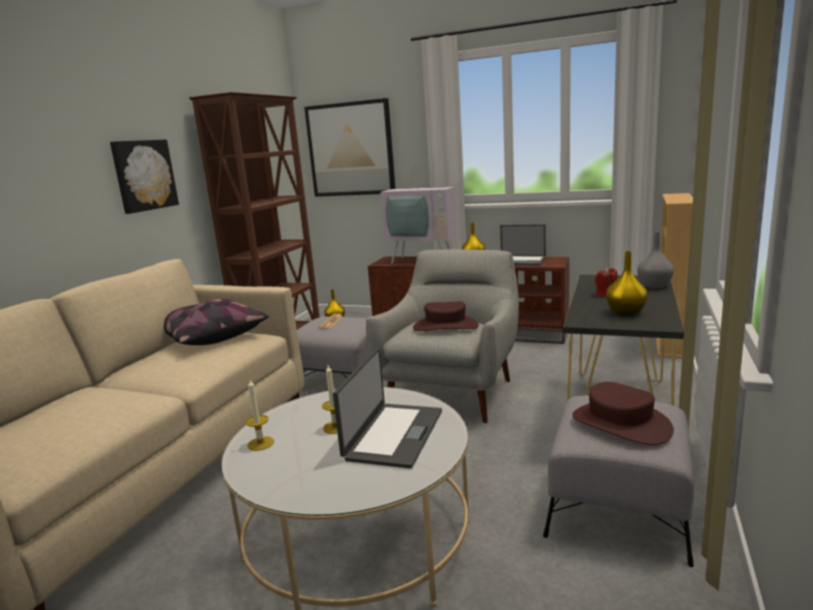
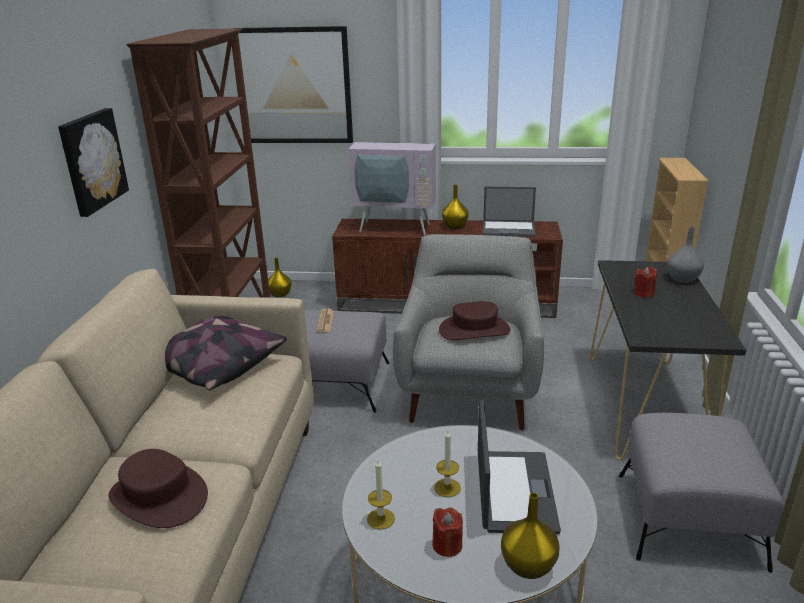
camera: 15 degrees left, 10 degrees up
brown hat [572,382,674,445] -> brown hat moved to [108,449,208,528]
yellow vase [606,251,648,316] -> yellow vase moved to [501,493,560,579]
none -> red candle [432,508,463,557]

